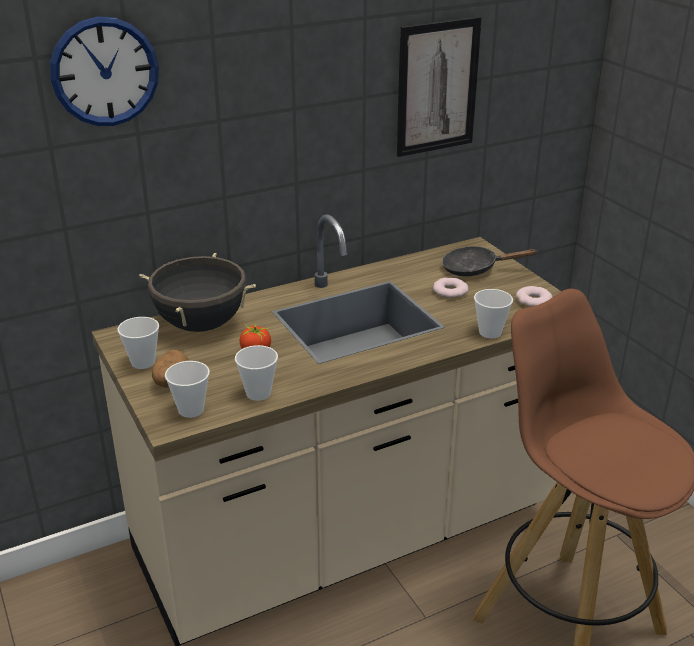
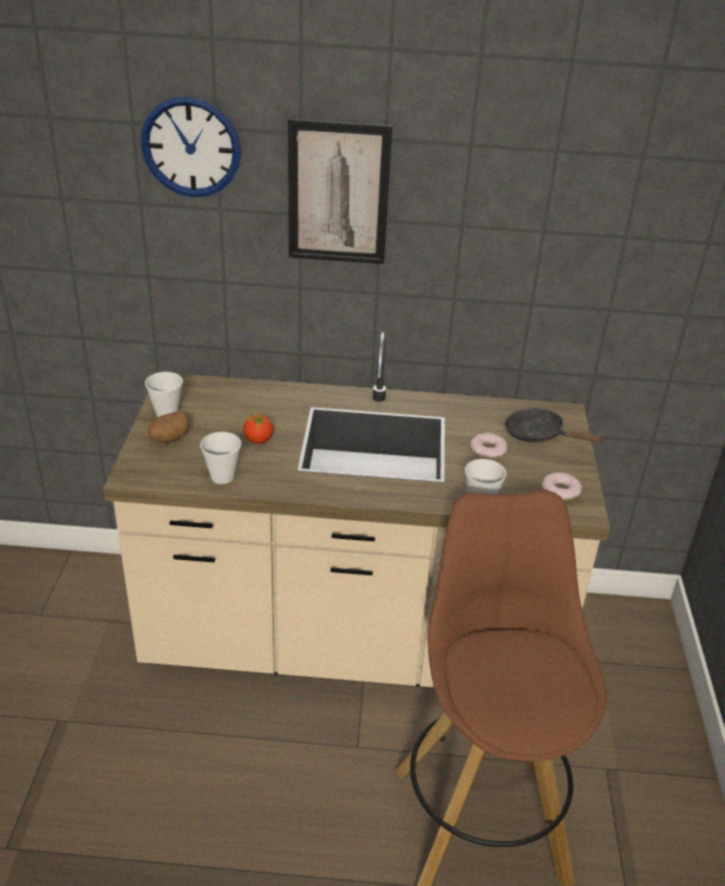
camera: 30 degrees right, 5 degrees up
black cooking pot [139,253,256,332] -> none
cup [165,361,210,418] -> none
picture [397,16,482,157] -> picture moved to [288,119,392,264]

